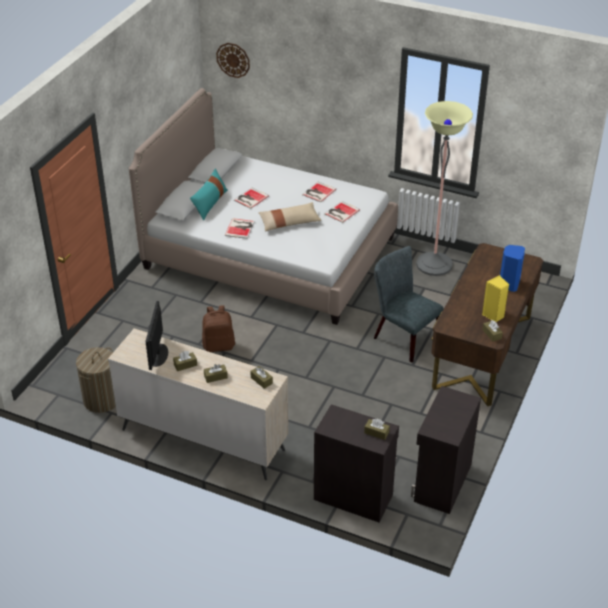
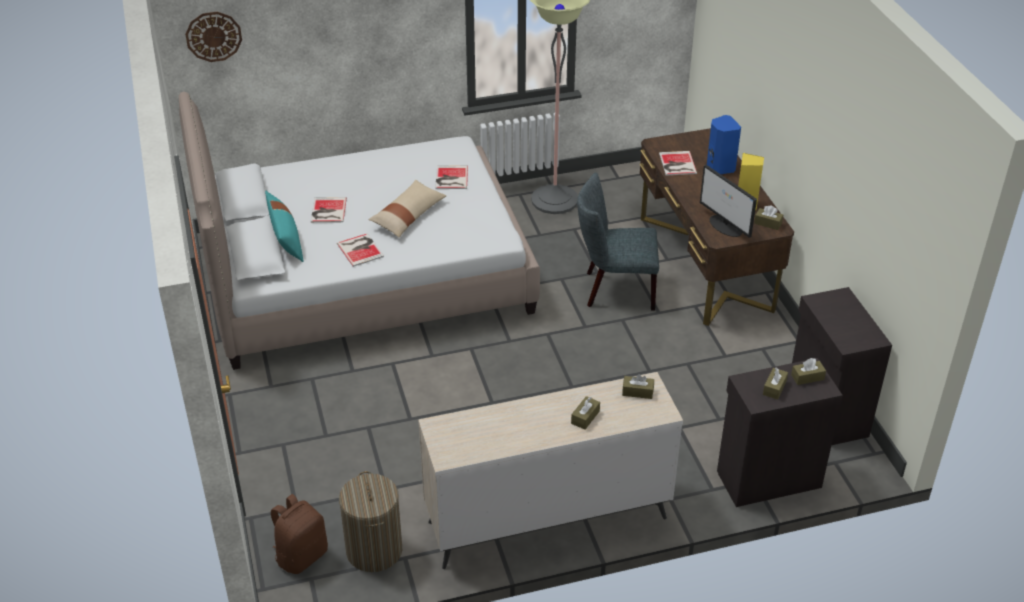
camera: 40 degrees left, 0 degrees up
monitor [146,301,168,370] -> monitor moved to [700,165,757,238]
brown tissue box [173,351,197,371] -> brown tissue box moved to [763,368,788,400]
brown backpack [202,305,235,352] -> brown backpack moved to [271,494,328,574]
book [302,182,336,202] -> book moved to [659,151,697,175]

